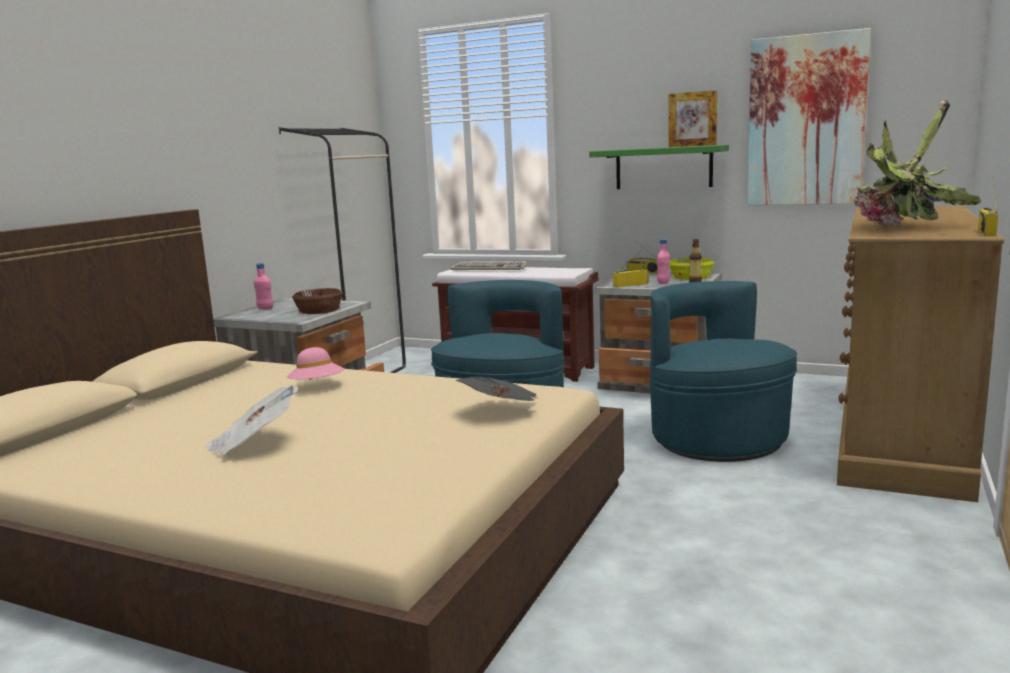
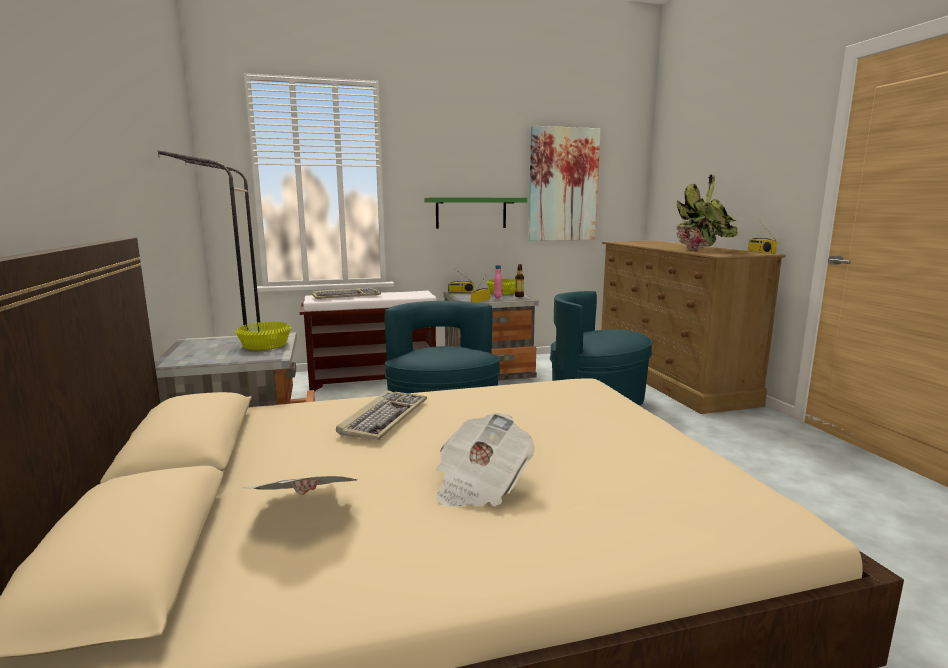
camera: 40 degrees left, 0 degrees up
pink bottle [254,263,273,310] -> none
pink hat [287,347,344,380] -> keyboard [336,391,427,440]
brown bowl [292,288,343,314] -> yellow bowl [235,322,291,350]
newspaper [456,377,537,401] -> newspaper moved to [242,476,357,495]
picture frame [669,90,717,147] -> none

